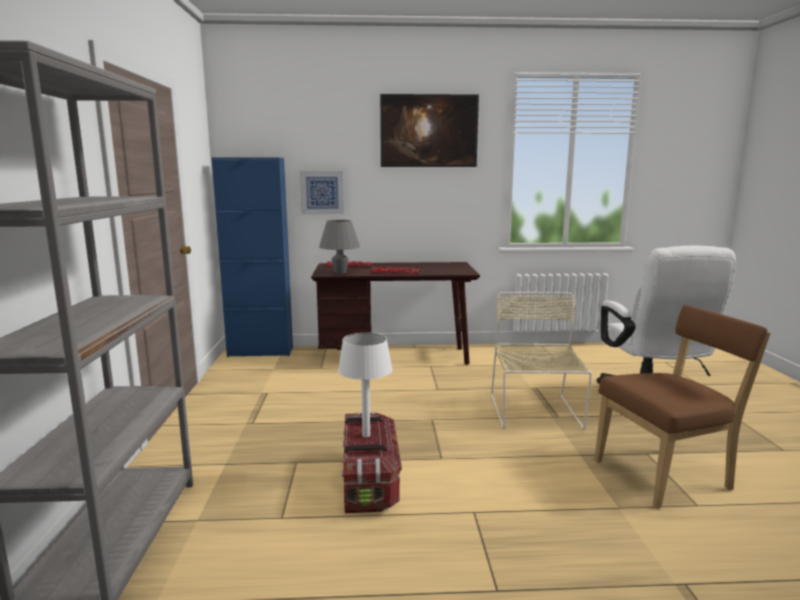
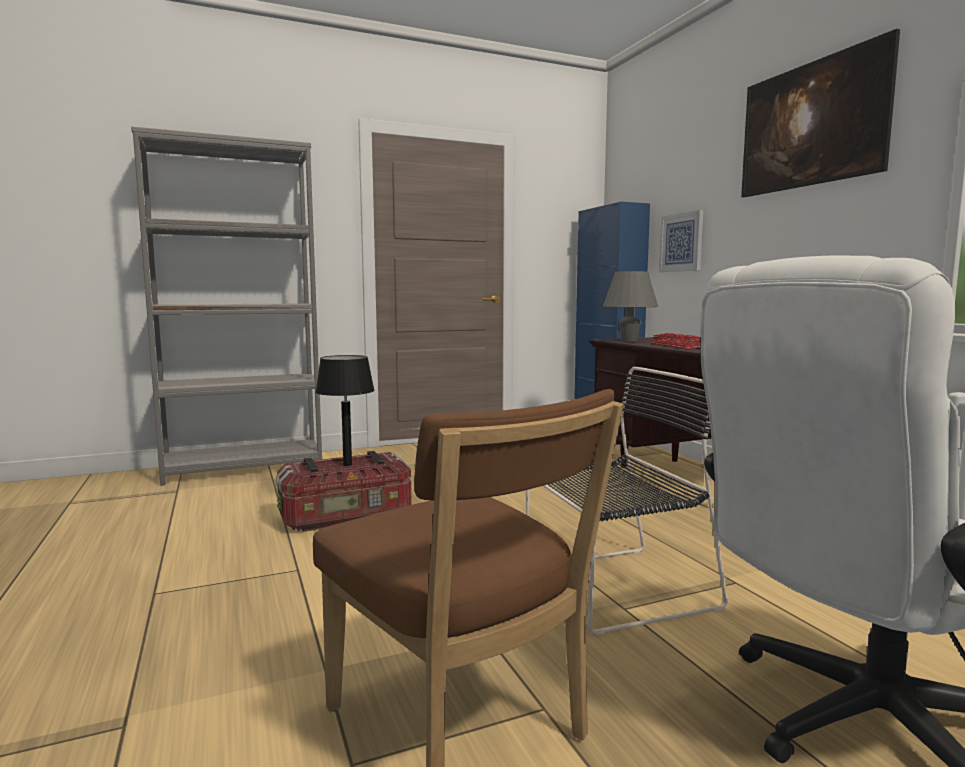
camera: 70 degrees right, 5 degrees down
white table lamp [338,333,393,437] -> black table lamp [316,355,375,466]
beige chair [491,292,592,429] -> black chair [526,366,728,636]

